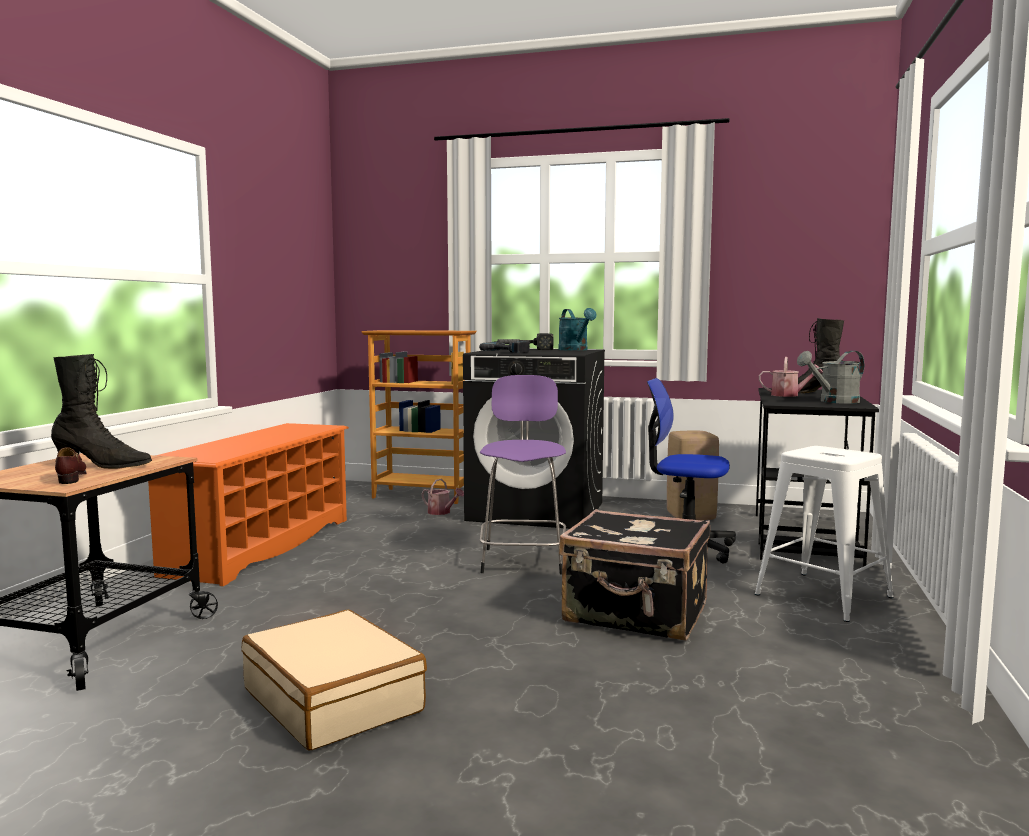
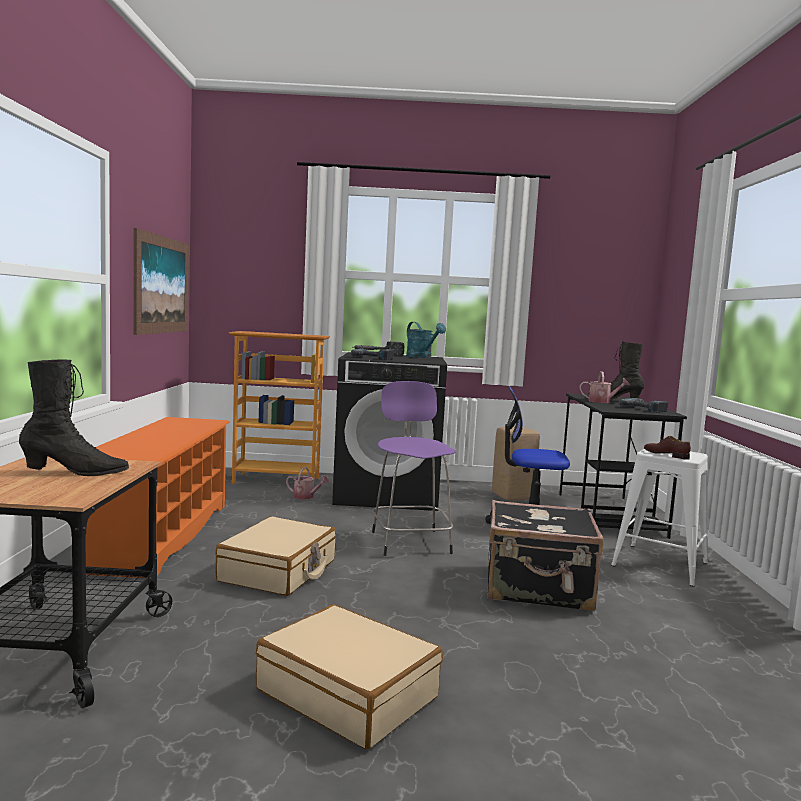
camera: 15 degrees left, 0 degrees up
brown shoe [55,447,87,484] -> brown shoe moved to [644,436,691,460]
grey watering can [797,351,864,404] -> power drill [619,398,669,413]
none -> picture [133,228,189,335]
none -> beige suitcase [215,516,336,596]

